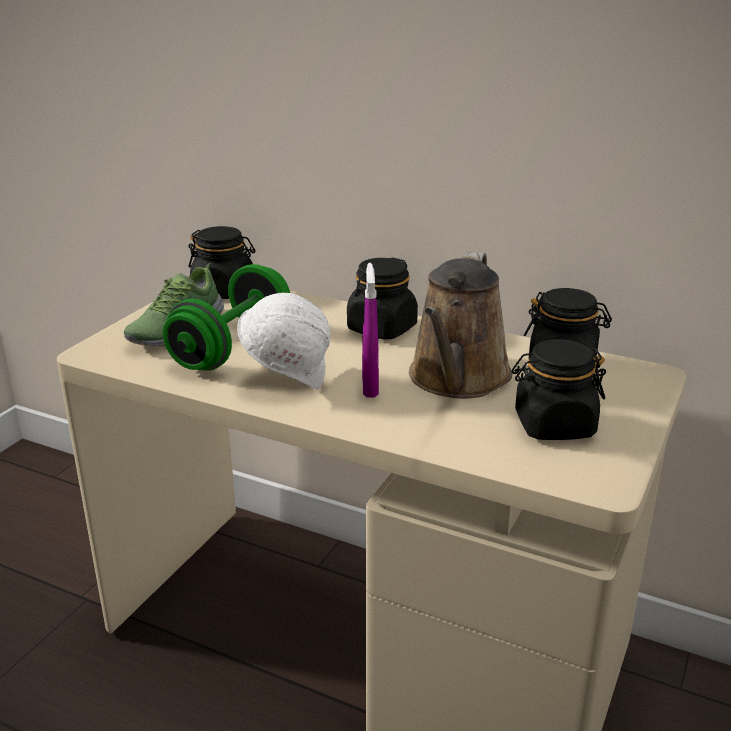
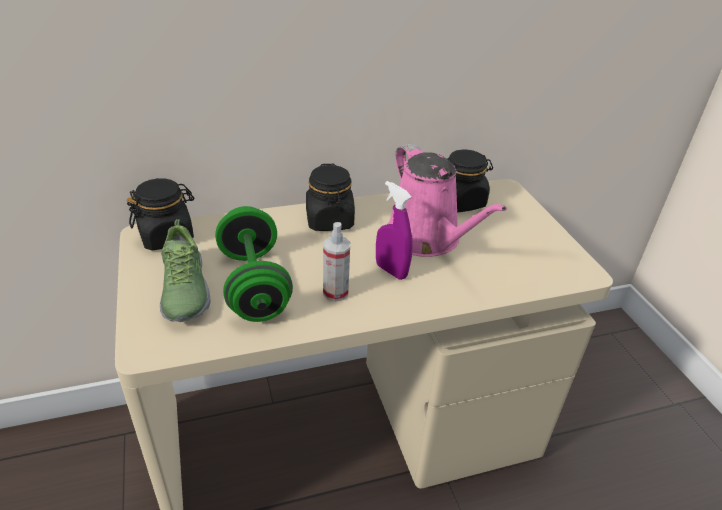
camera: 45 degrees left, 10 degrees up
white hard hat [237,293,331,390] -> spray bottle [323,222,350,301]
brown watering can [409,252,512,398] -> pink watering can [388,144,507,257]
black jar [511,339,606,440] -> none

